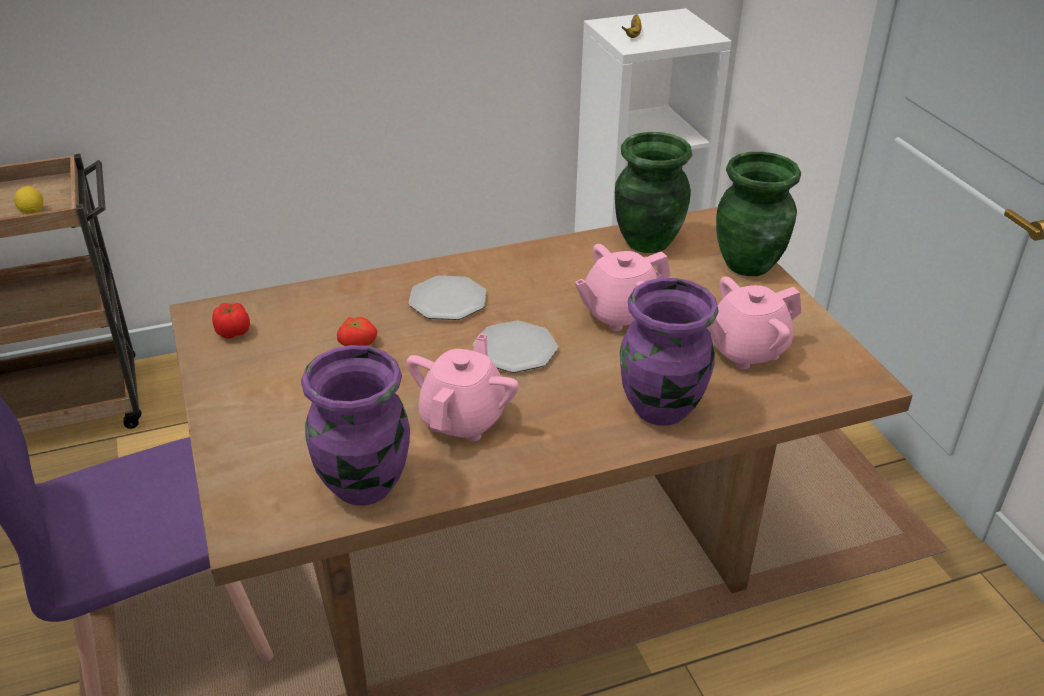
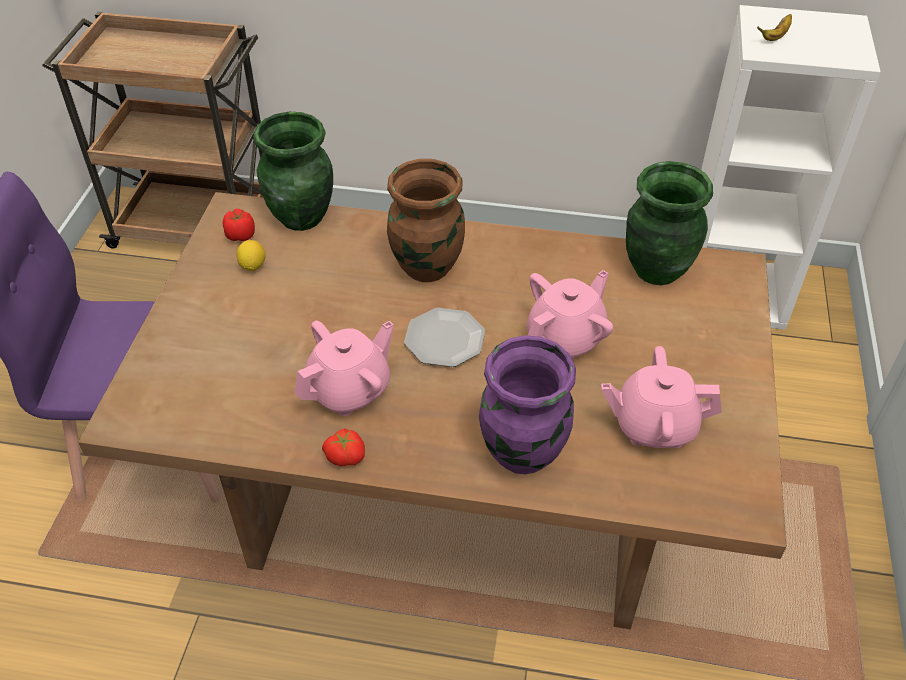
camera: 30 degrees right, 10 degrees up
lemon [14,186,43,214] -> lemon moved to [237,240,266,271]
purple vase [301,345,410,506] -> none
tomato [337,317,378,346] -> tomato moved to [322,428,365,466]
plate [408,276,487,320] -> brown vase [387,159,465,282]
pink teapot [575,244,670,331] -> pink teapot turned 135 degrees clockwise [527,270,613,360]
green vase [716,152,801,276] -> green vase moved to [253,112,333,231]

